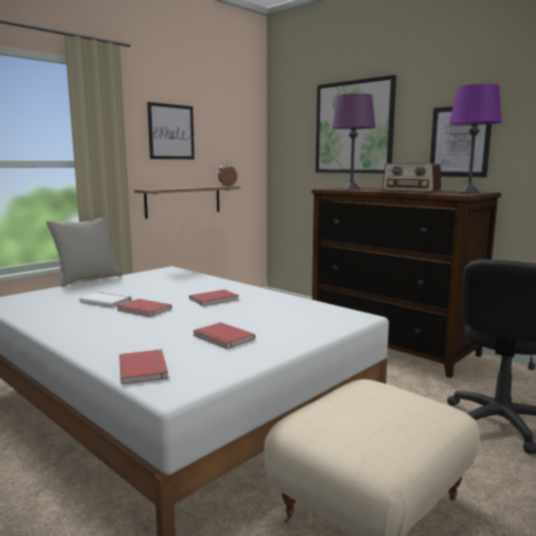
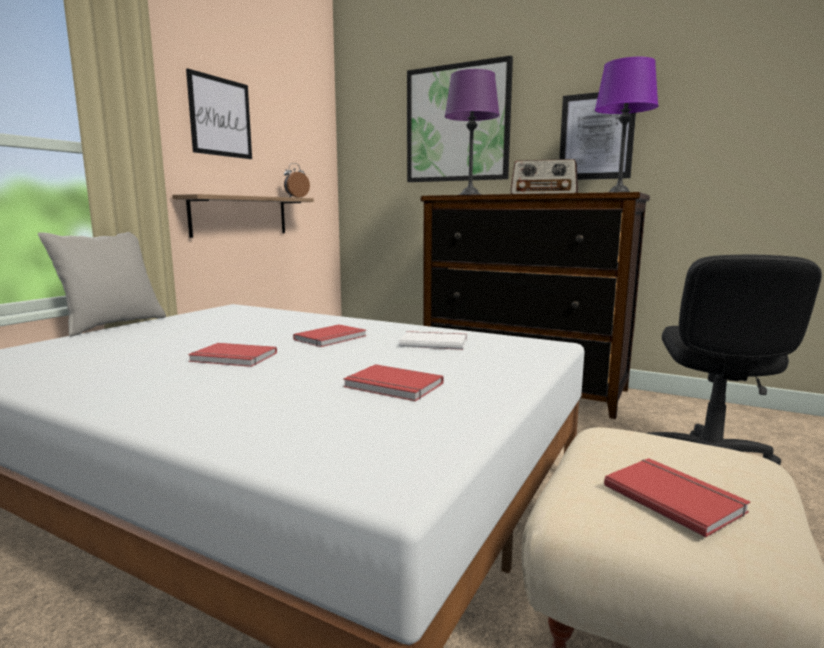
camera: 15 degrees left, 0 degrees up
white book [79,292,132,308] -> white book moved to [399,331,467,350]
red book [119,349,169,384] -> red book moved to [604,458,750,537]

